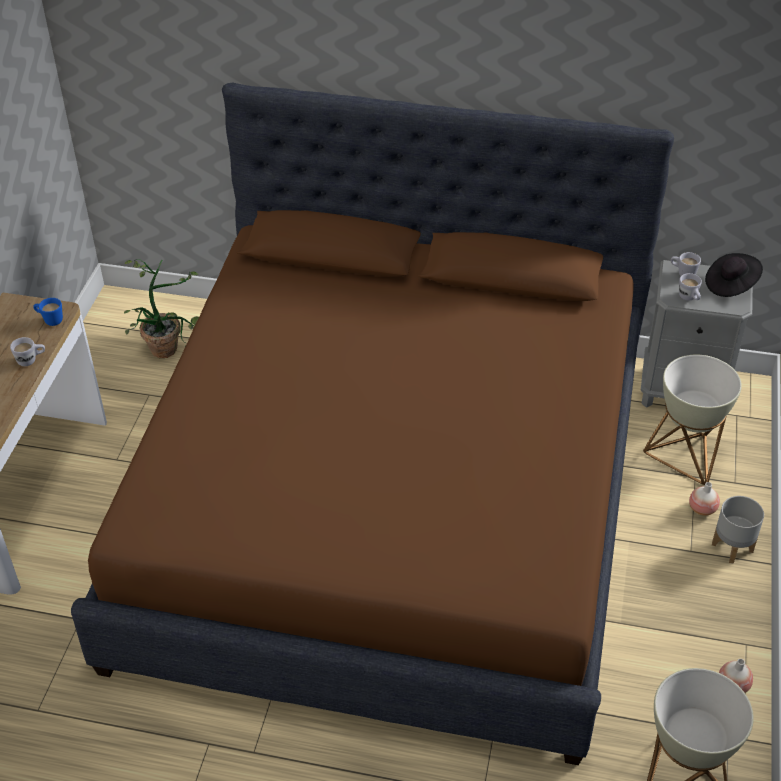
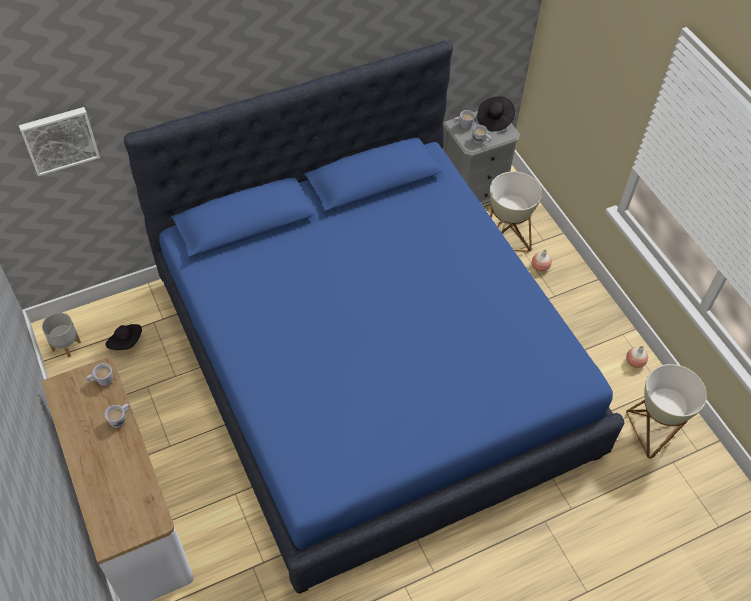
camera: 40 degrees left, 10 degrees up
blue mug [33,298,63,326] -> white mug [86,363,113,386]
brown bed [71,83,674,765] -> blue bed [124,41,625,594]
potted plant [124,259,199,358] -> black hat [105,324,142,350]
grey planter [712,496,764,564] -> grey planter moved to [42,313,81,358]
none -> picture [19,107,100,176]

